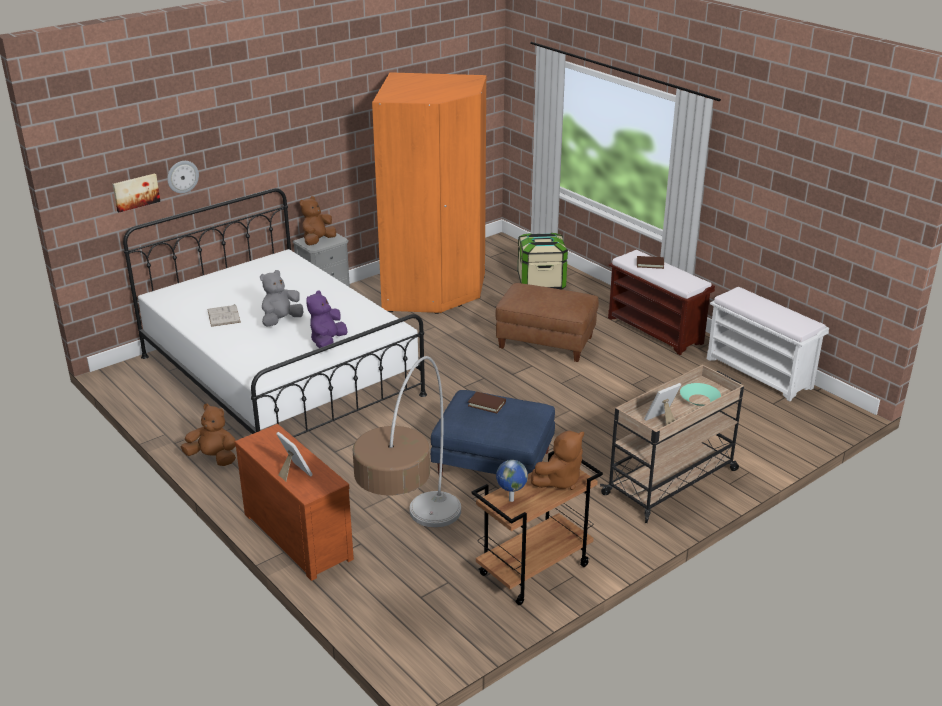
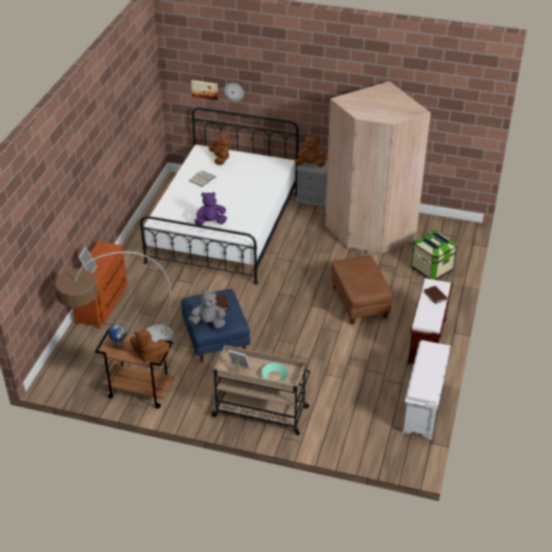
camera: 55 degrees right, 10 degrees up
brown plush toy [181,404,236,466] -> brown plush toy moved to [209,130,230,165]
grey plush toy [260,270,303,327] -> grey plush toy moved to [188,290,226,329]
orange wardrobe [372,72,486,314] -> beige wardrobe [325,81,431,254]

